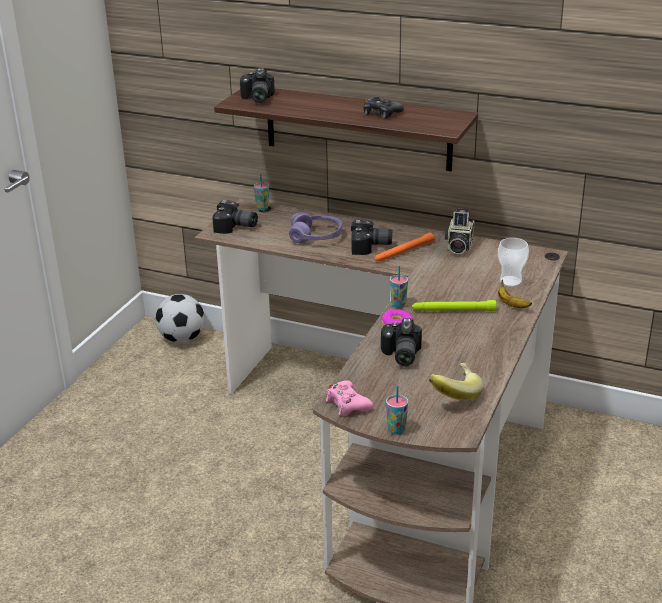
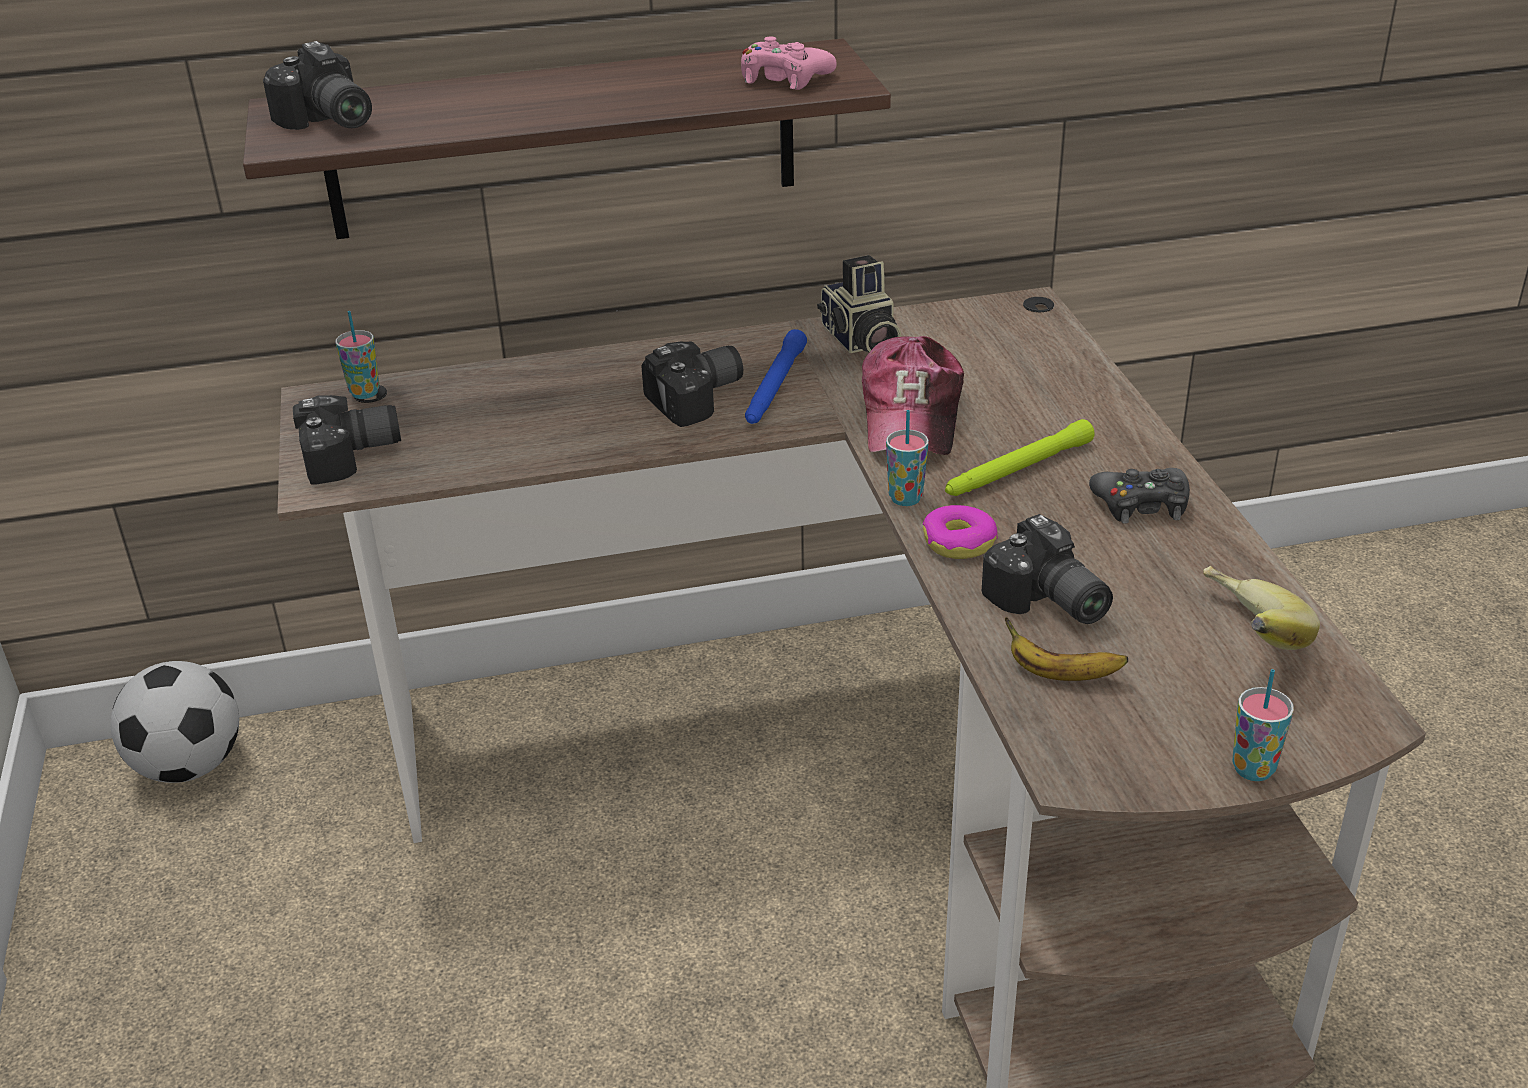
camera: 35 degrees left, 5 degrees up
purple headphones [289,212,342,243] -> none
pink game controller [326,380,374,416] -> pink game controller moved to [741,36,837,90]
black game controller [363,96,404,118] -> black game controller moved to [1089,468,1190,523]
orange flashlight [374,233,434,262] -> blue flashlight [745,329,807,424]
cup [498,238,529,287] -> none
banana [498,280,532,308] -> banana moved to [1005,617,1128,681]
none -> cap [862,336,964,455]

